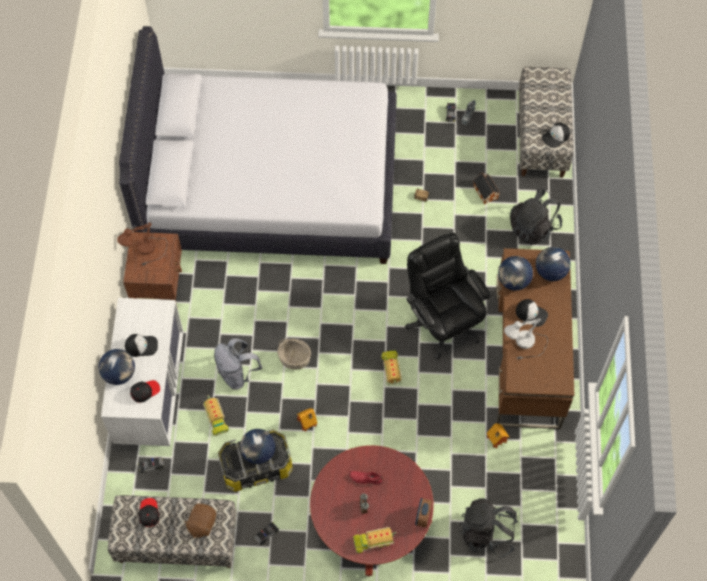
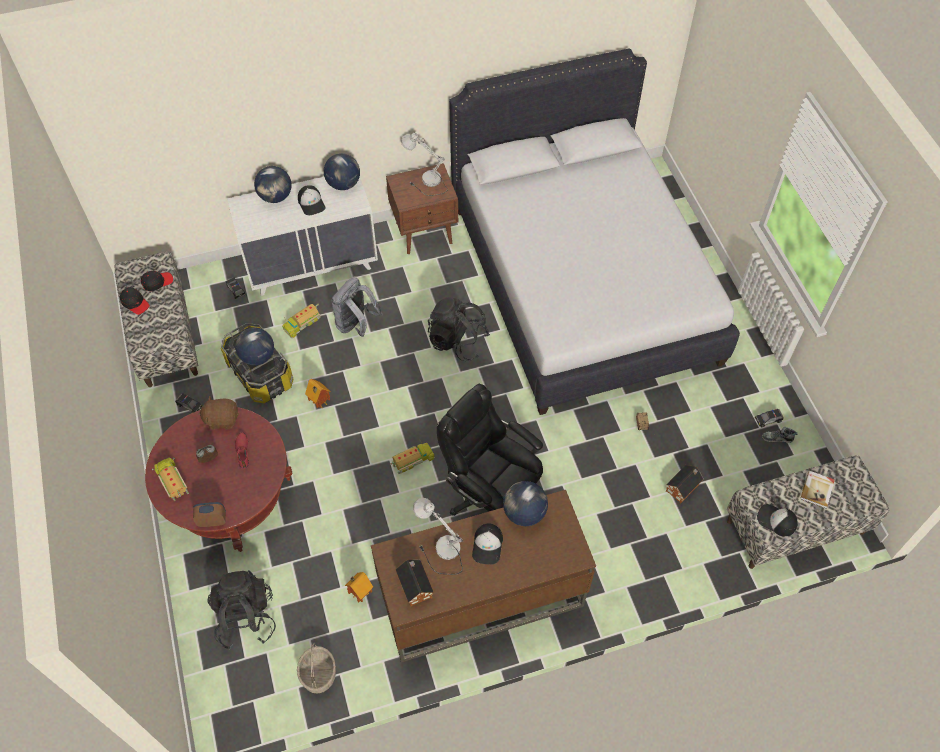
camera: 70 degrees right, 5 degrees down
brown table lamp [117,221,167,266] -> white table lamp [401,133,448,196]
black cap [130,380,160,403] -> black cap moved to [120,287,150,315]
brown plush toy [185,504,216,538] -> brown plush toy moved to [199,396,239,430]
basket [277,339,311,370] -> basket moved to [297,643,336,693]
black office chair [405,232,490,359] -> black office chair turned 90 degrees counterclockwise [437,384,543,516]
black backpack [510,188,562,244] -> black backpack moved to [428,297,490,361]
globe [536,247,571,281] -> globe moved to [324,153,360,190]
none -> toy house [395,559,434,606]
none -> book [800,471,835,508]

